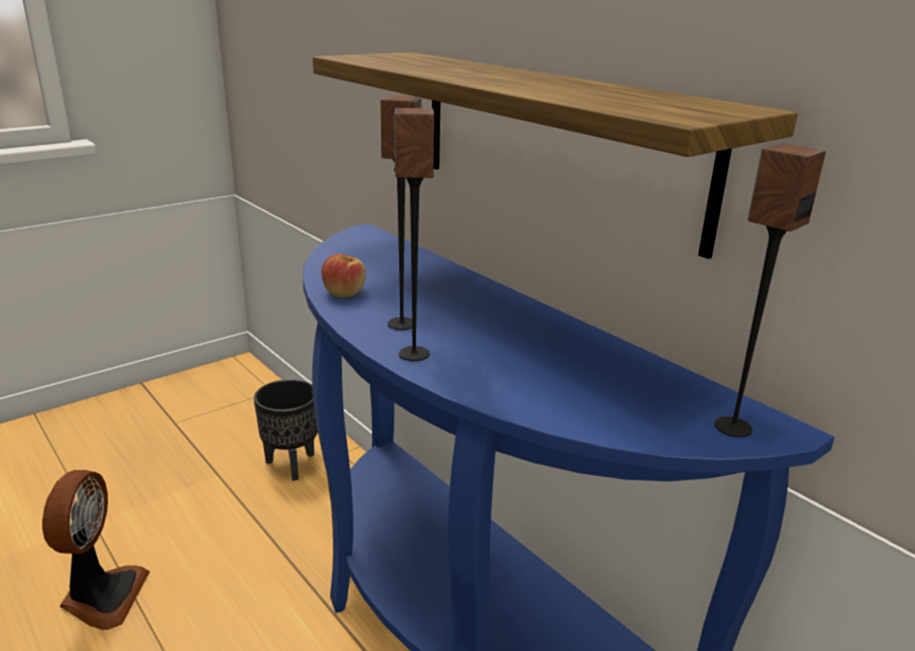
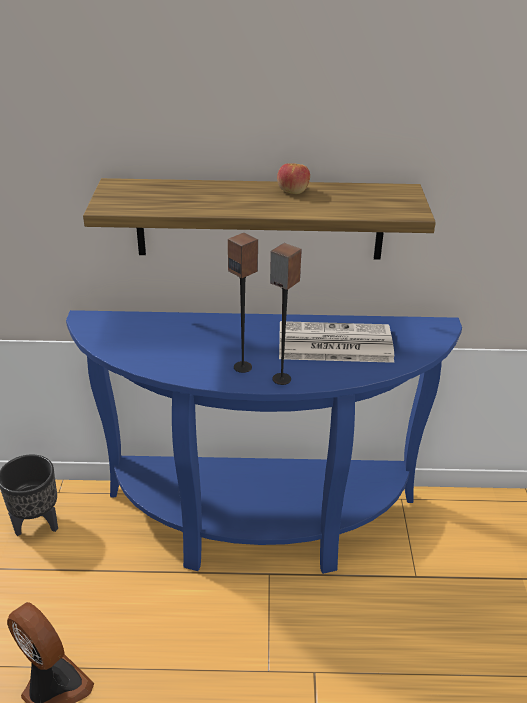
camera: 50 degrees left, 10 degrees up
apple [322,254,366,298] -> apple moved to [277,163,310,194]
speaker [715,144,826,438] -> none
none -> newspaper [279,321,394,363]

